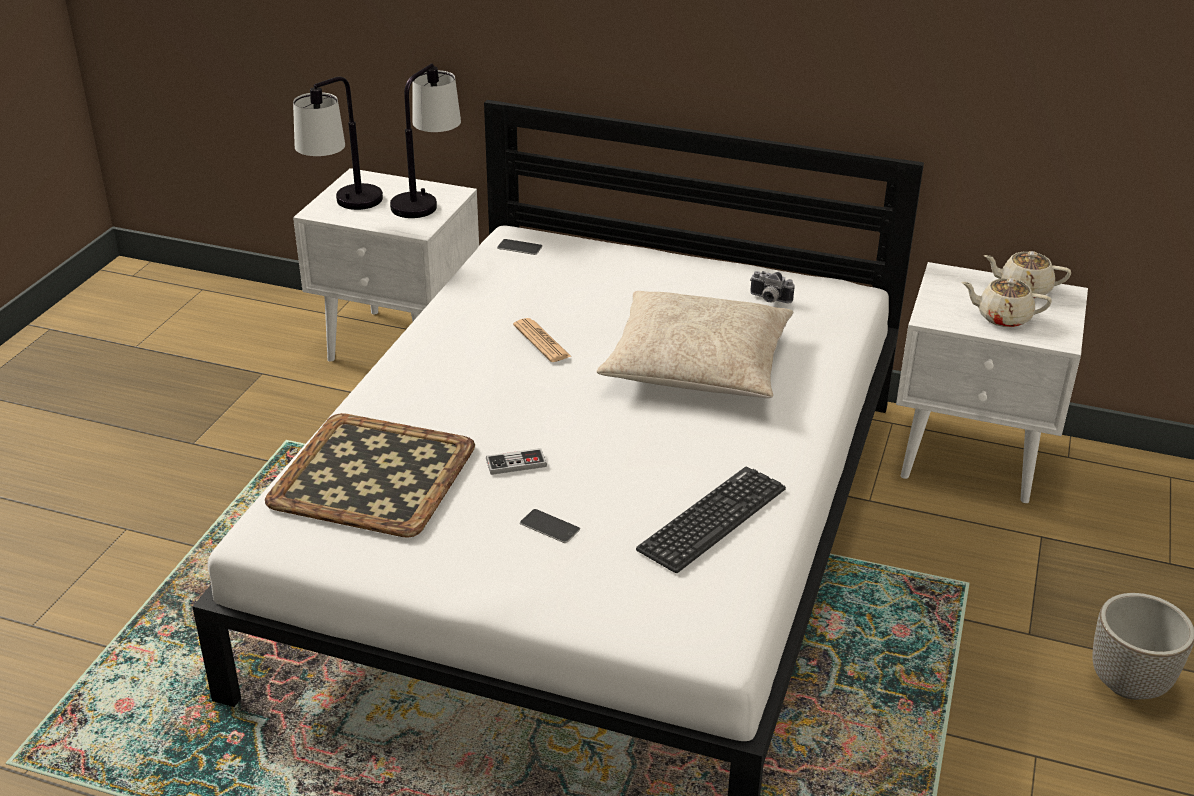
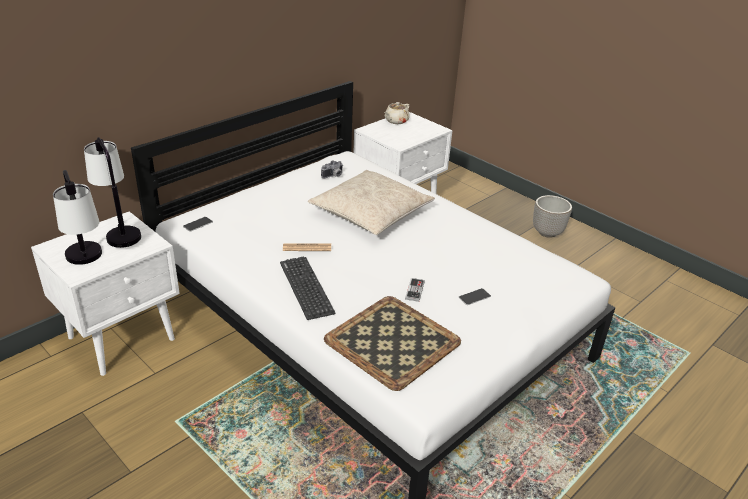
camera: 65 degrees left, 0 degrees up
keyboard [636,467,786,573] -> keyboard moved to [280,256,336,320]
beige teapot [961,278,1052,327] -> none

